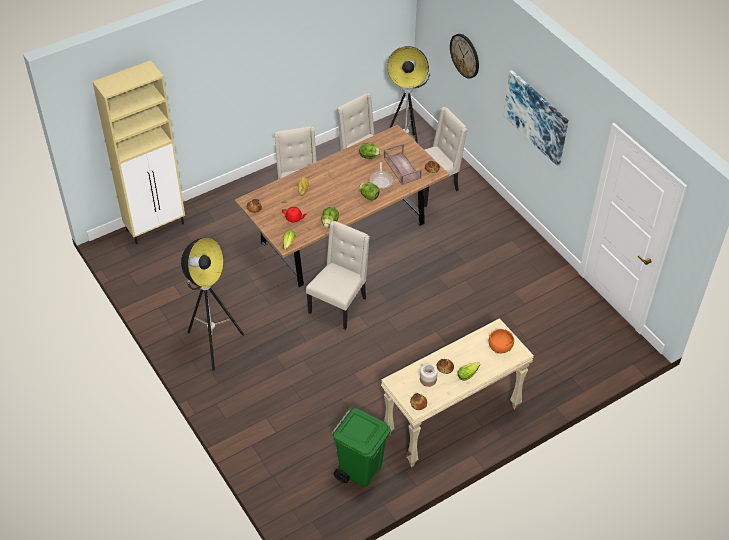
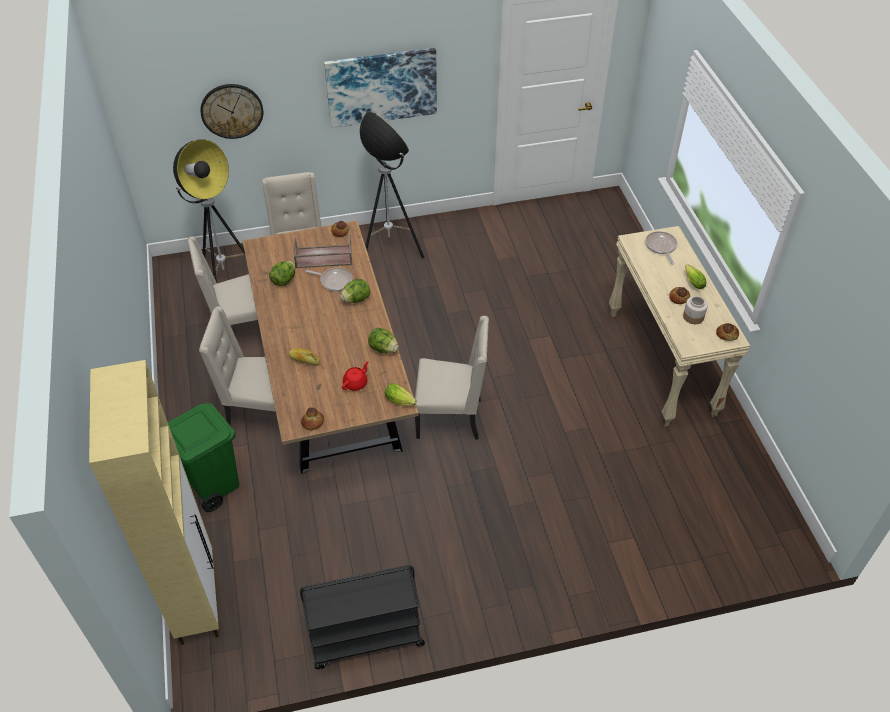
camera: 70 degrees left, 0 degrees up
floor lamp [181,238,244,371] -> floor lamp moved to [360,111,424,258]
beige chair [306,221,370,330] -> beige chair turned 135 degrees clockwise [415,316,489,440]
green trash can [331,408,391,488] -> green trash can moved to [168,403,239,512]
orange bowl [489,329,514,353] -> frying pan [645,231,678,264]
none -> black cart [300,565,425,669]

